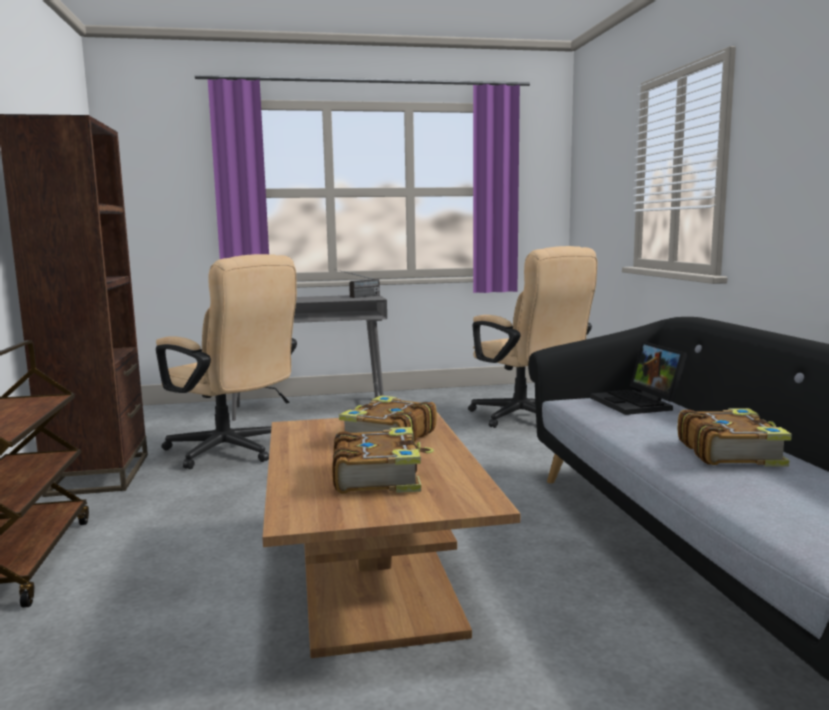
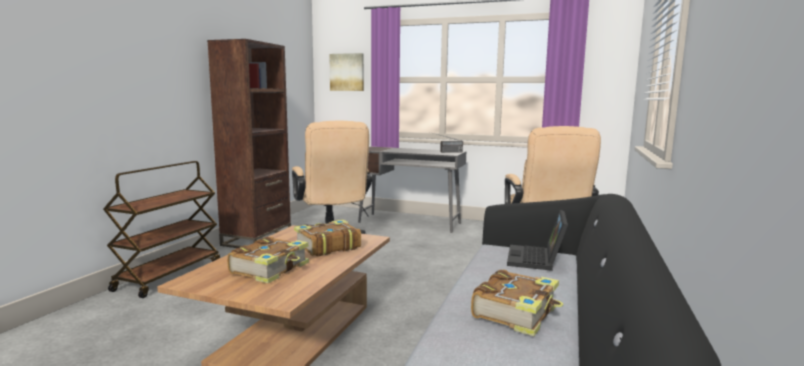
camera: 30 degrees right, 0 degrees up
none -> picture [329,53,364,91]

